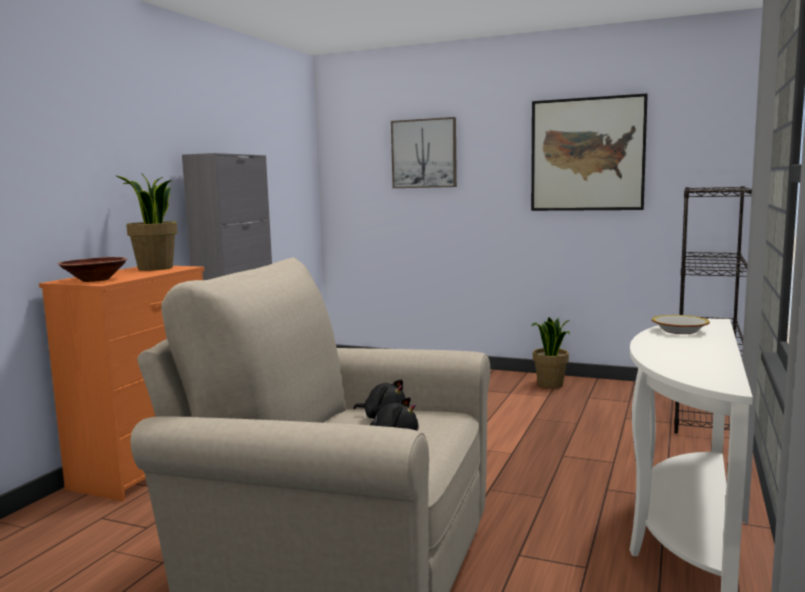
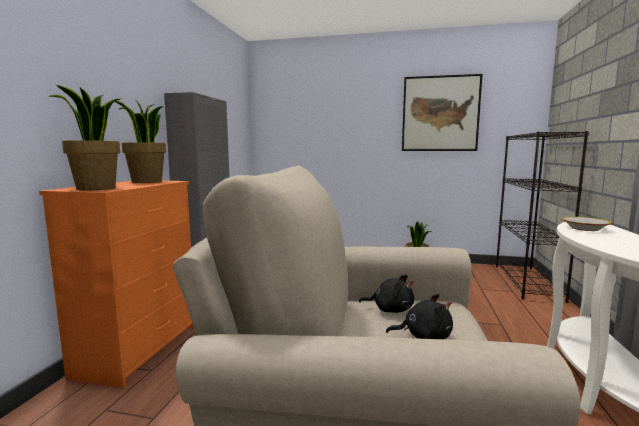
camera: 10 degrees left, 0 degrees up
brown bowl [58,257,127,282] -> potted plant [48,85,120,190]
picture [391,117,457,188] -> none

